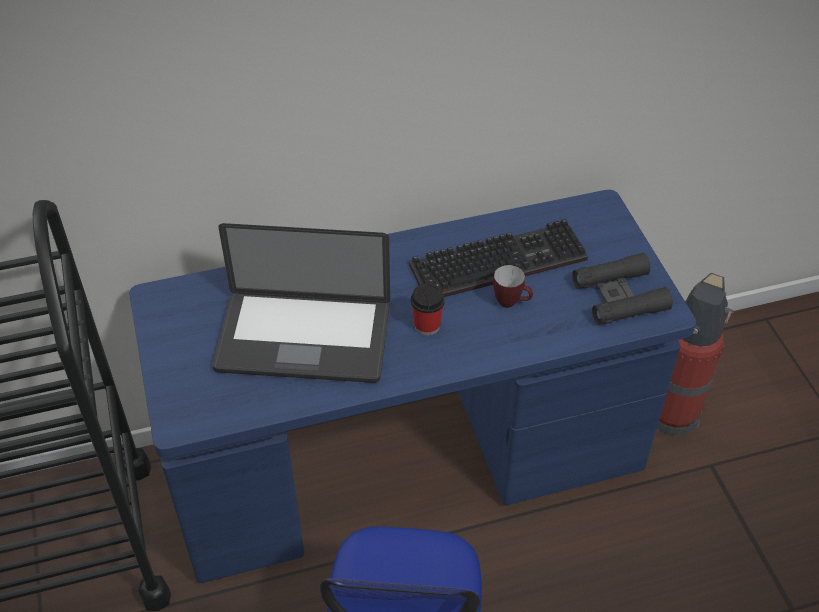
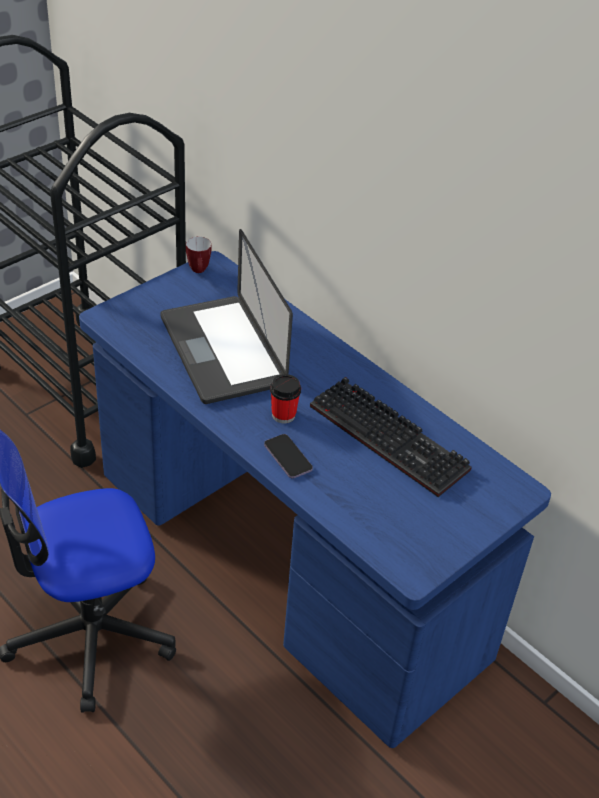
camera: 60 degrees right, 5 degrees down
mug [493,265,533,308] -> mug moved to [186,237,211,273]
black binoculars [572,253,673,325] -> none
fire extinguisher [657,273,734,435] -> none
none -> phone [264,434,313,479]

